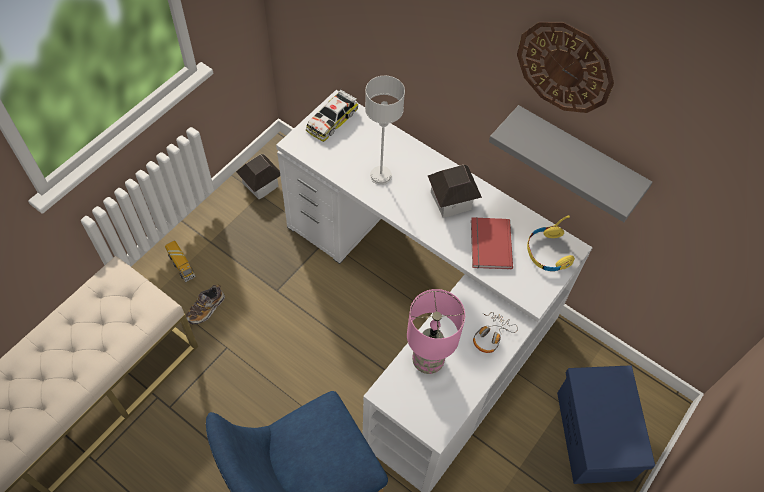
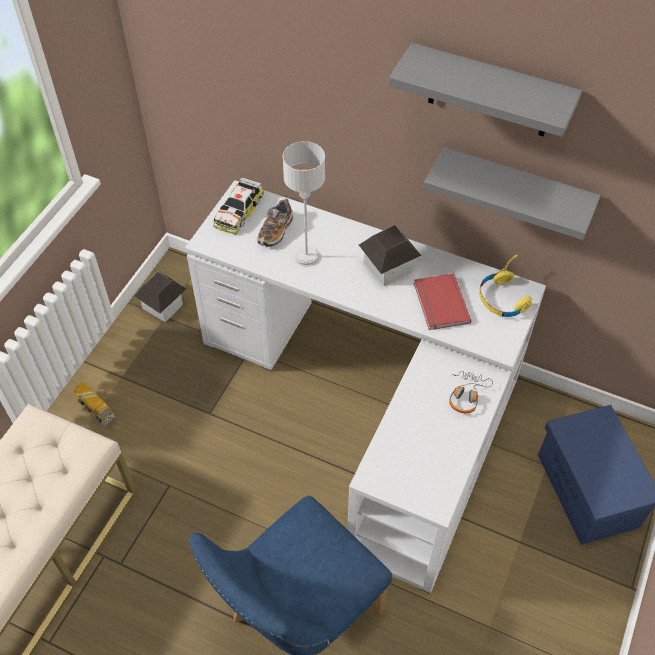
camera: 10 degrees left, 5 degrees down
shoe [186,285,225,325] -> shoe moved to [257,198,293,247]
pink table lamp [407,289,465,374] -> none
wall clock [517,22,614,113] -> grey shelf [388,43,582,137]

